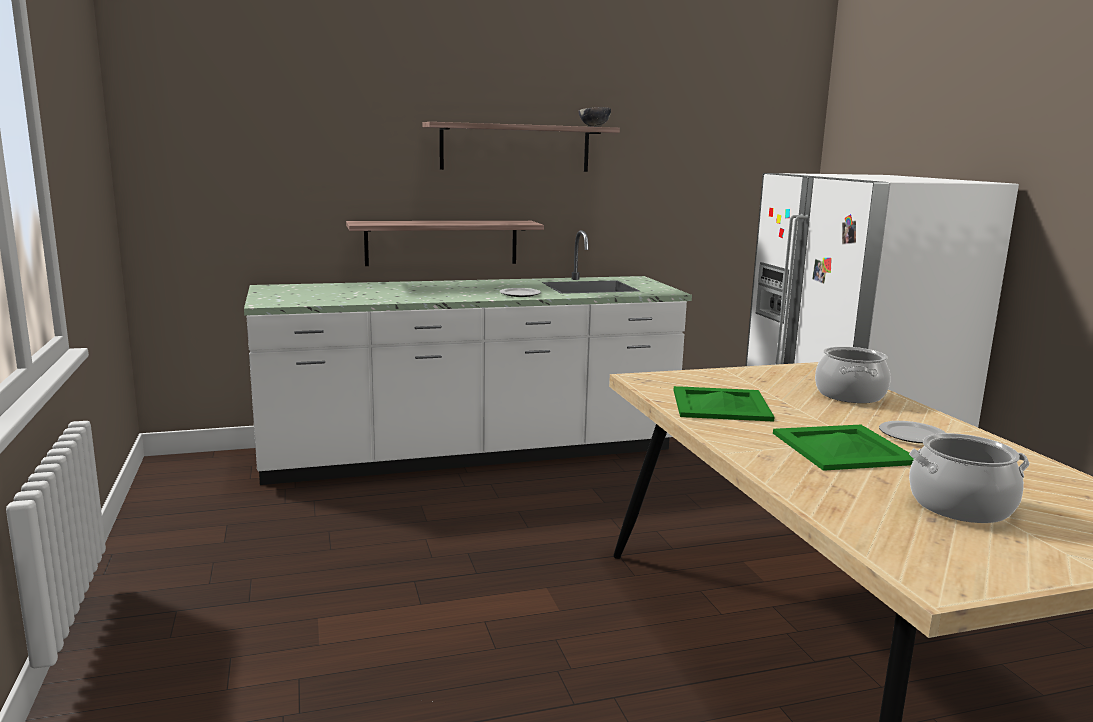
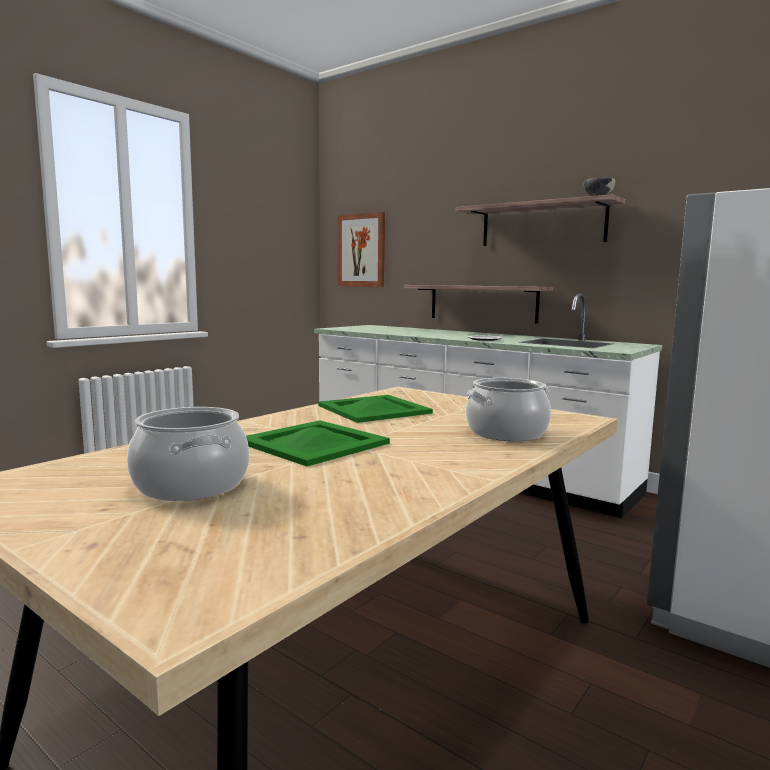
camera: 55 degrees right, 5 degrees down
plate [879,421,946,443] -> none
none -> picture [338,212,385,287]

